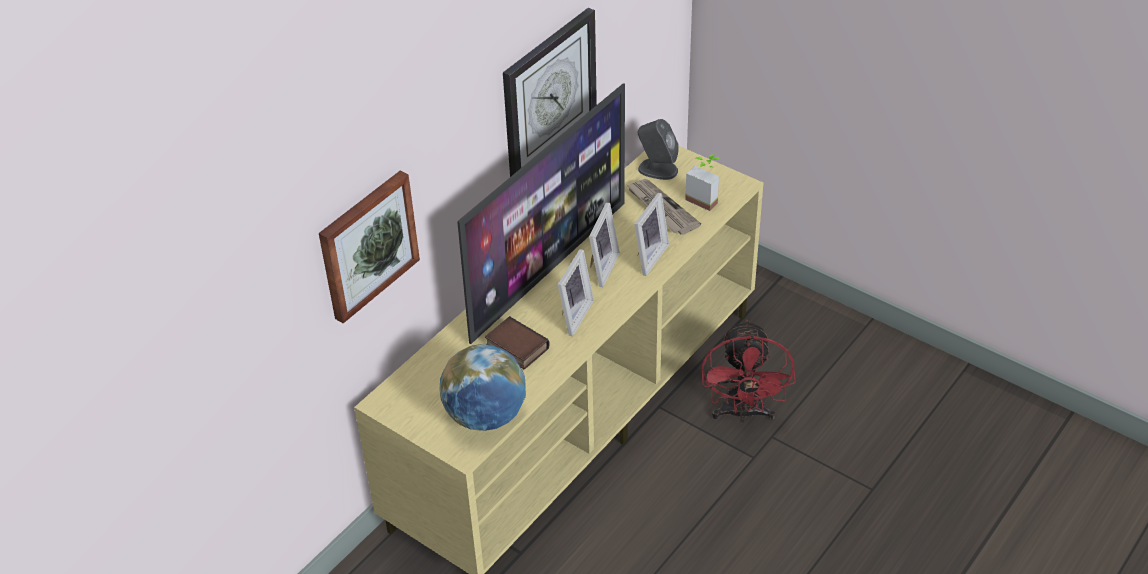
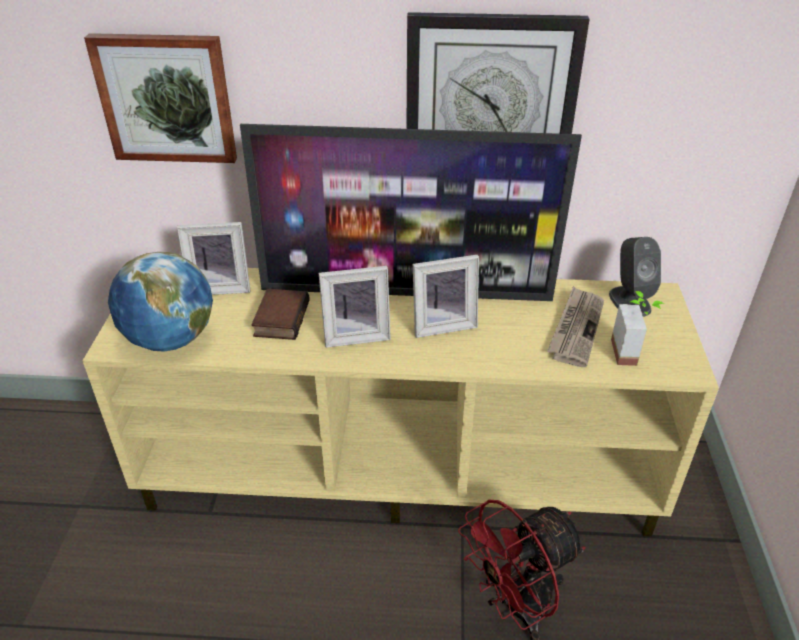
camera: 55 degrees right, 5 degrees down
picture frame [634,193,669,276] -> picture frame moved to [177,222,251,295]

